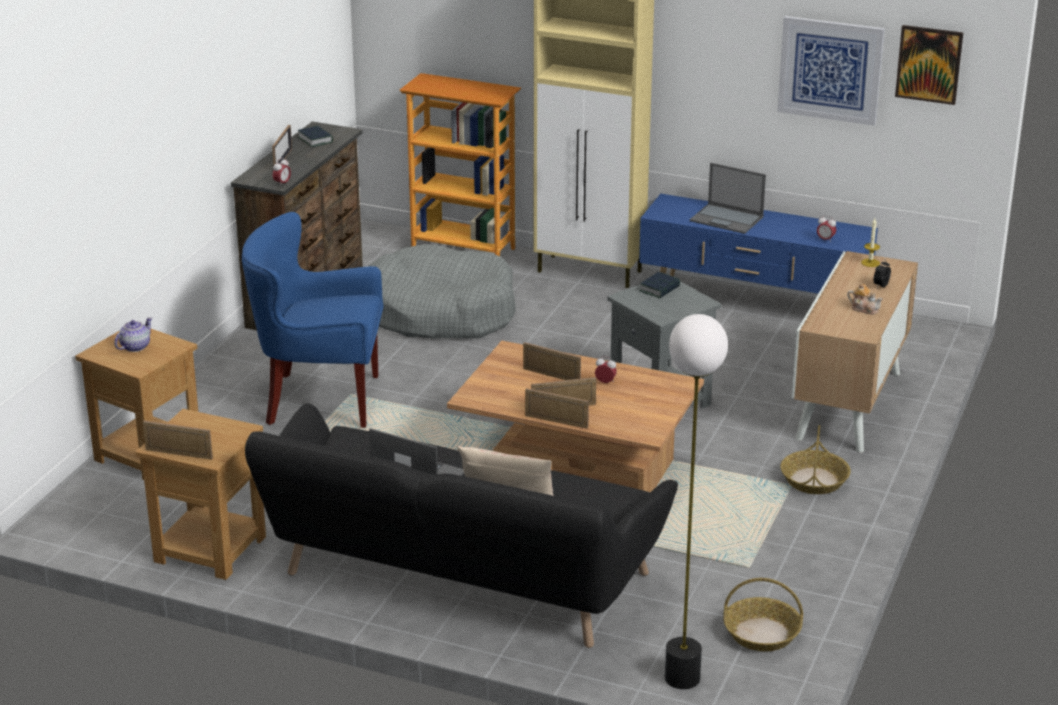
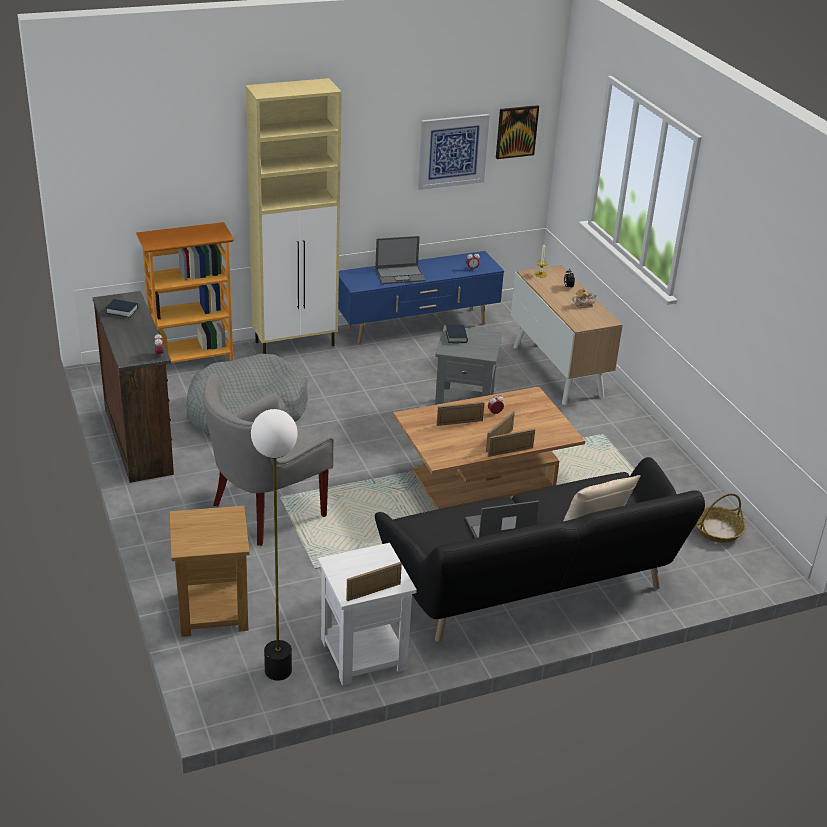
camera: 45 degrees left, 5 degrees up
teapot [114,317,152,352] -> none
brown side table [135,409,266,580] -> white side table [318,543,417,686]
blue armchair [242,212,383,428] -> grey armchair [203,373,334,546]
picture frame [272,125,292,165] -> none
floor lamp [665,314,728,689] -> floor lamp moved to [251,409,298,681]
basket [781,425,851,494] -> none

